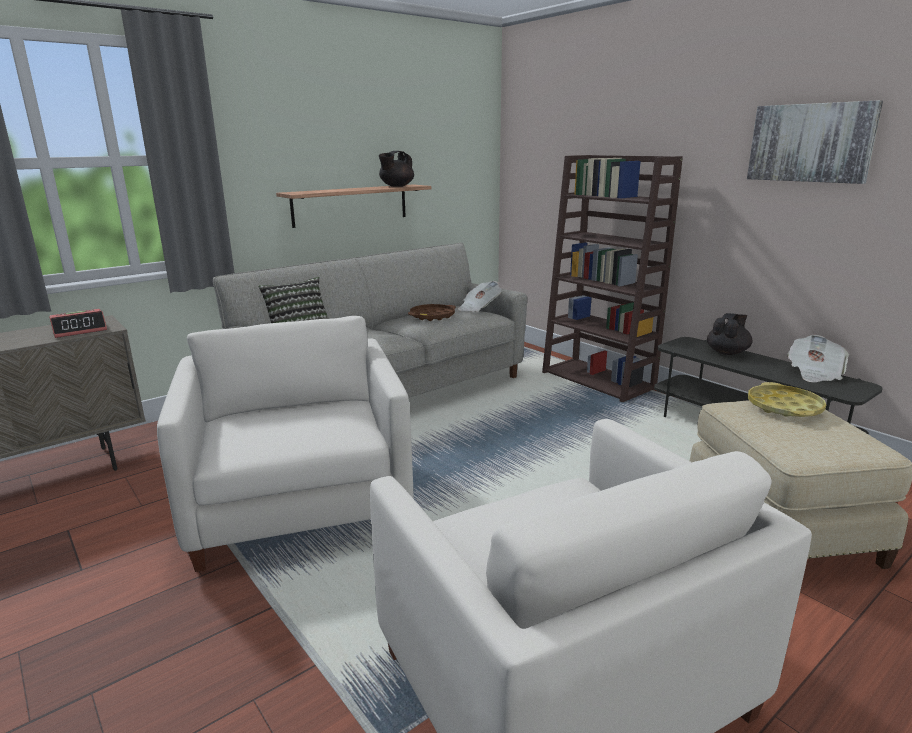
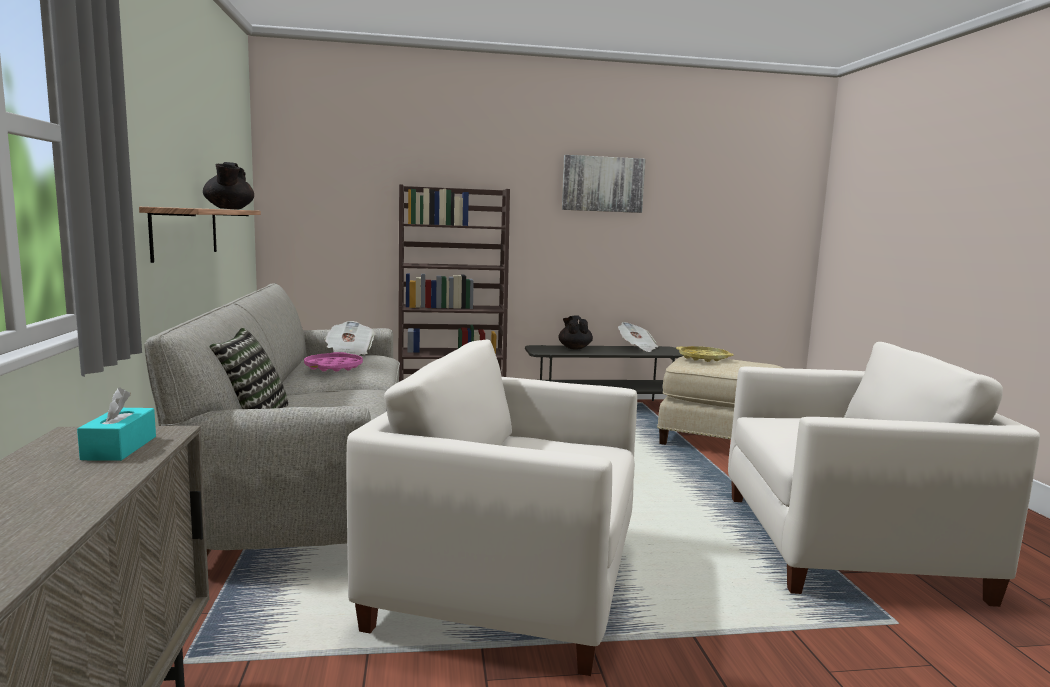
camera: 60 degrees left, 10 degrees down
alarm clock [49,309,107,338] -> turquoise tissue box [77,387,156,461]
brown tray [408,304,456,321] -> pink tray [304,352,363,372]

